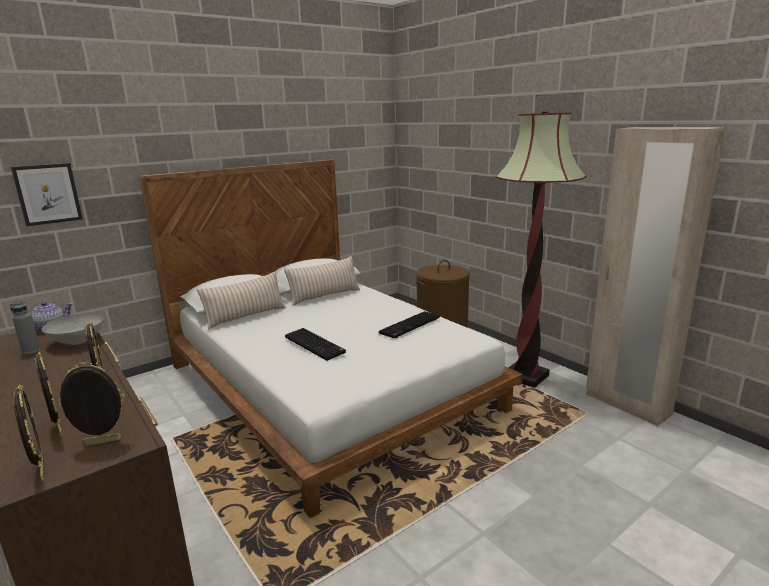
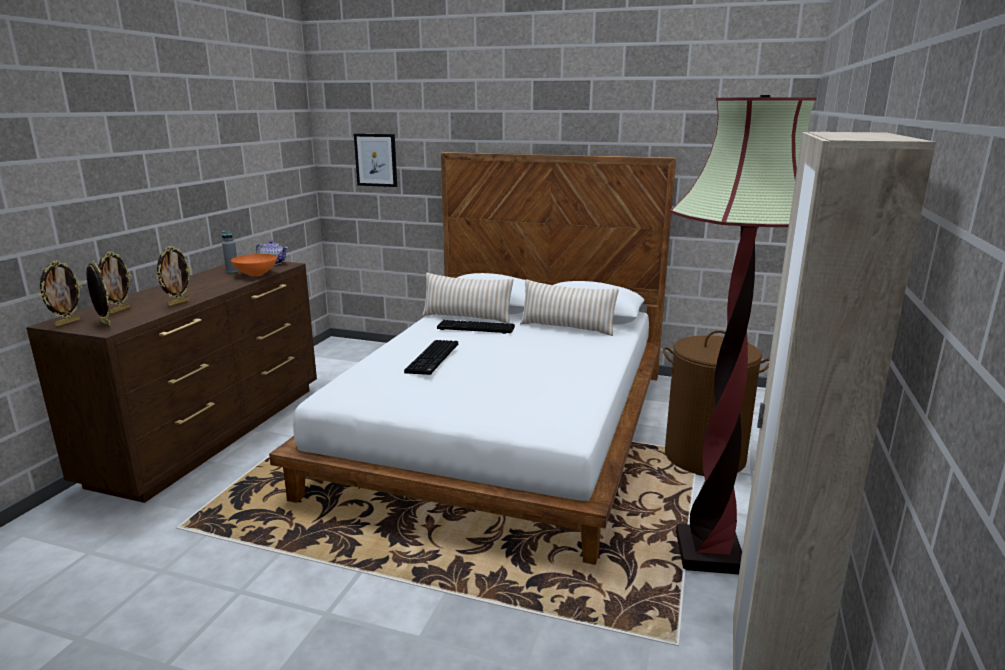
camera: 55 degrees right, 0 degrees up
grey bowl [42,313,104,345] -> orange bowl [231,254,277,276]
keyboard [379,311,440,338] -> keyboard moved to [437,320,515,334]

